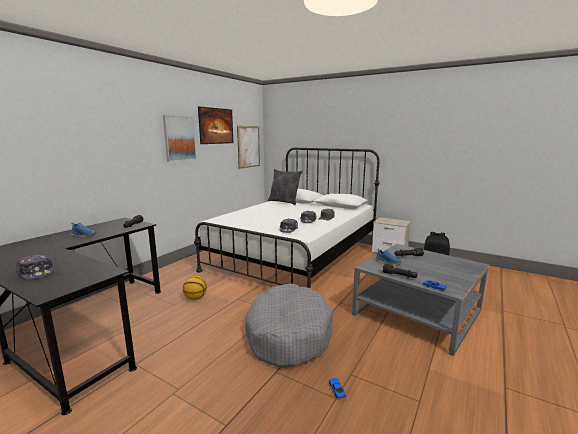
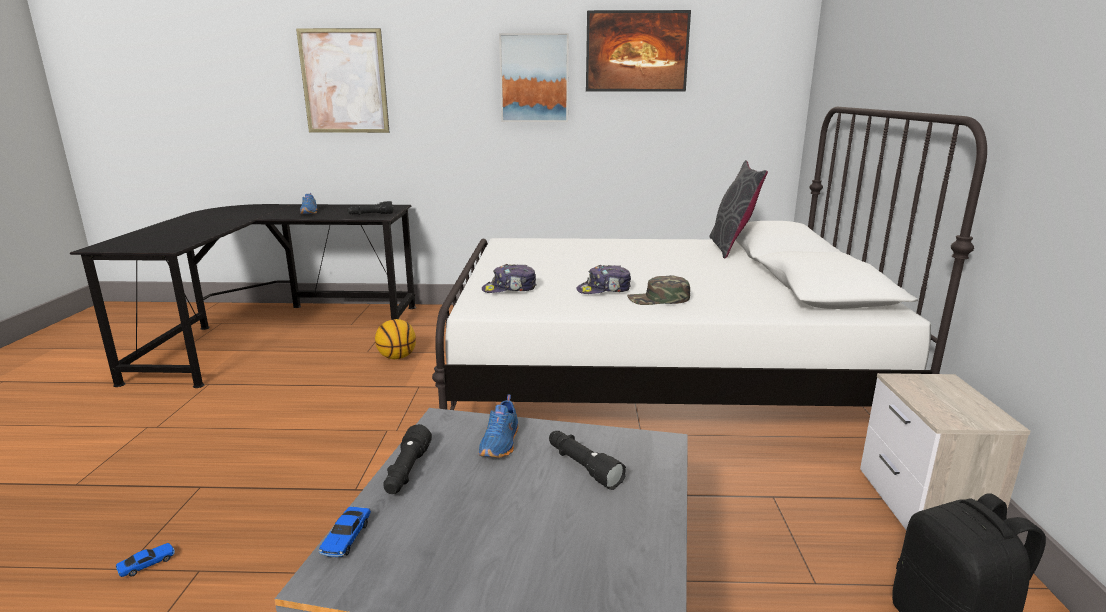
camera: 60 degrees right, 5 degrees up
cap [16,254,53,279] -> none
picture [237,126,260,169] -> picture moved to [296,28,389,133]
grey dog bed [245,284,333,368] -> none

